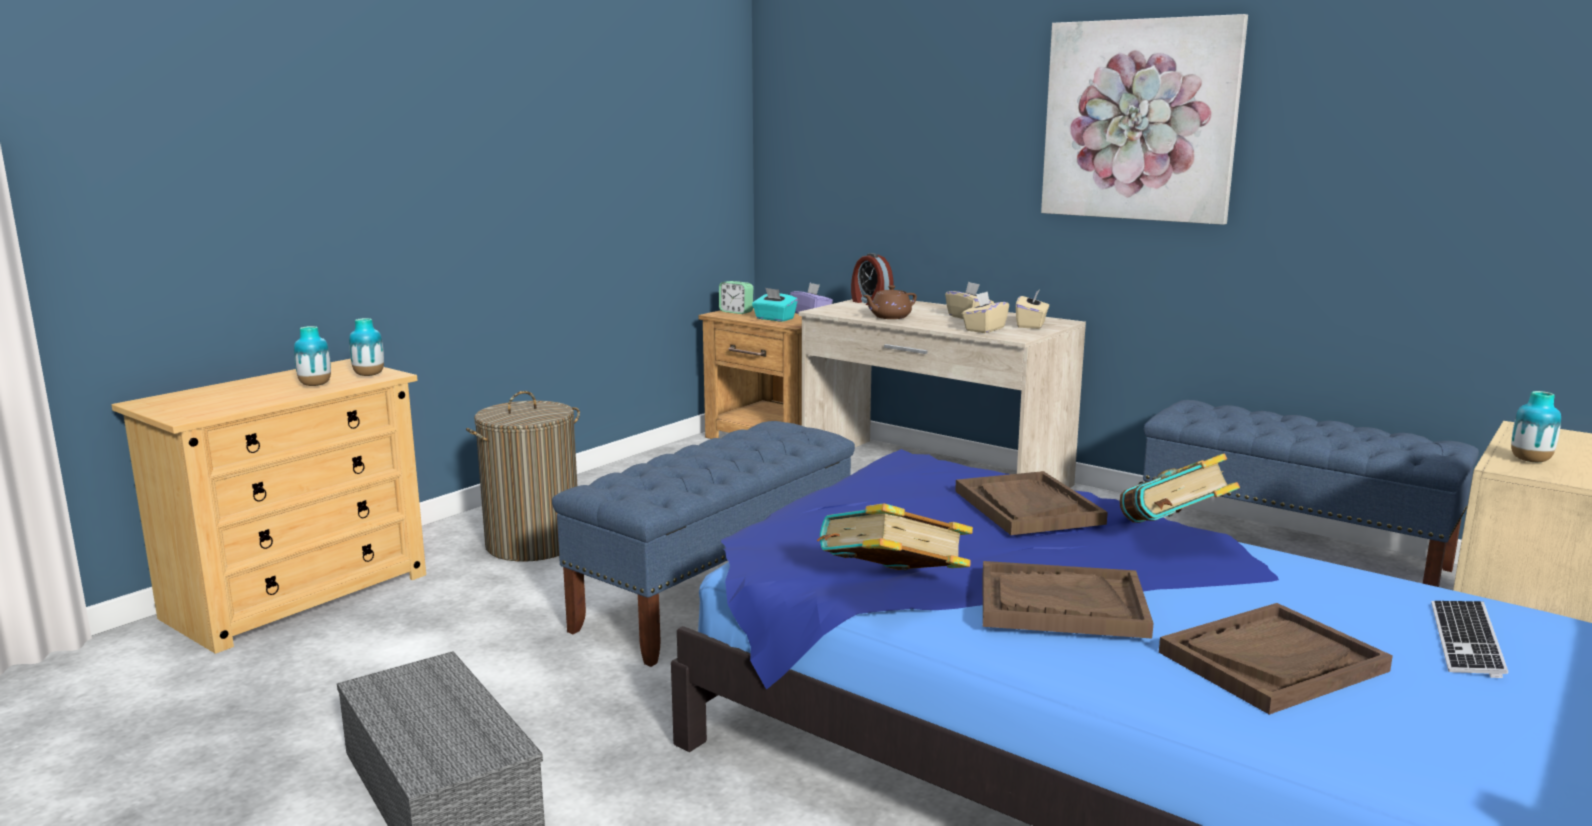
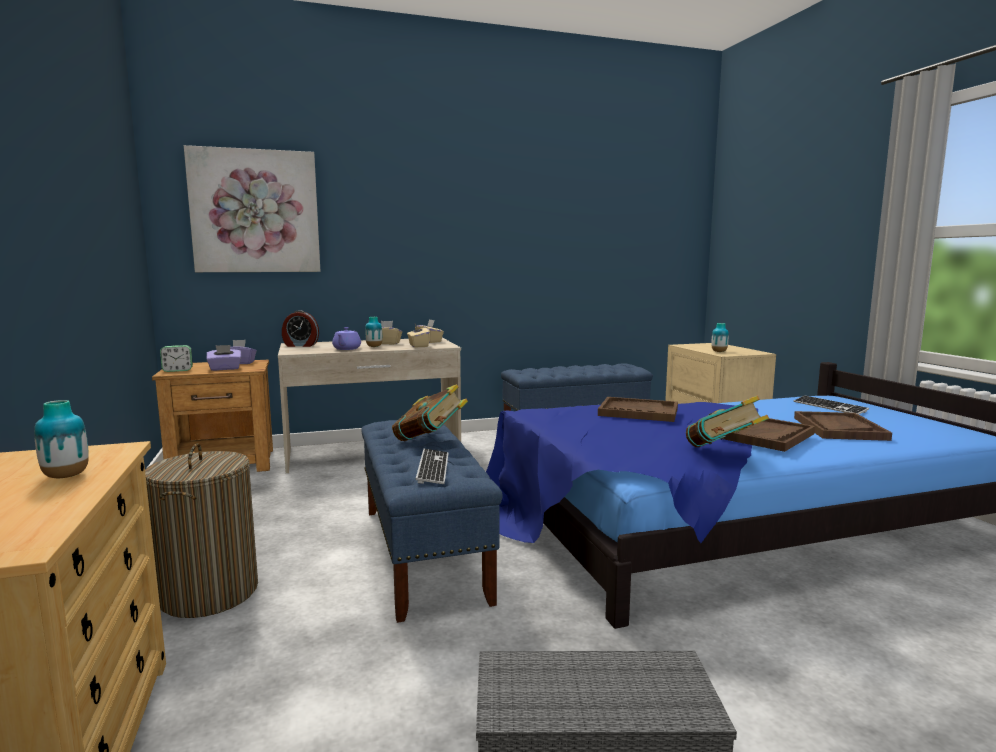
camera: 55 degrees left, 5 degrees down
vase [349,318,384,376] -> vase moved to [365,317,382,347]
turquoise tissue box [752,288,798,322] -> purple tissue box [206,345,241,371]
brown teapot [863,285,917,319] -> purple teapot [332,327,361,350]
picture [1041,14,1248,225] -> picture moved to [184,145,320,272]
book [1119,454,1240,523] -> book moved to [392,384,468,441]
none -> keyboard [415,449,449,484]

